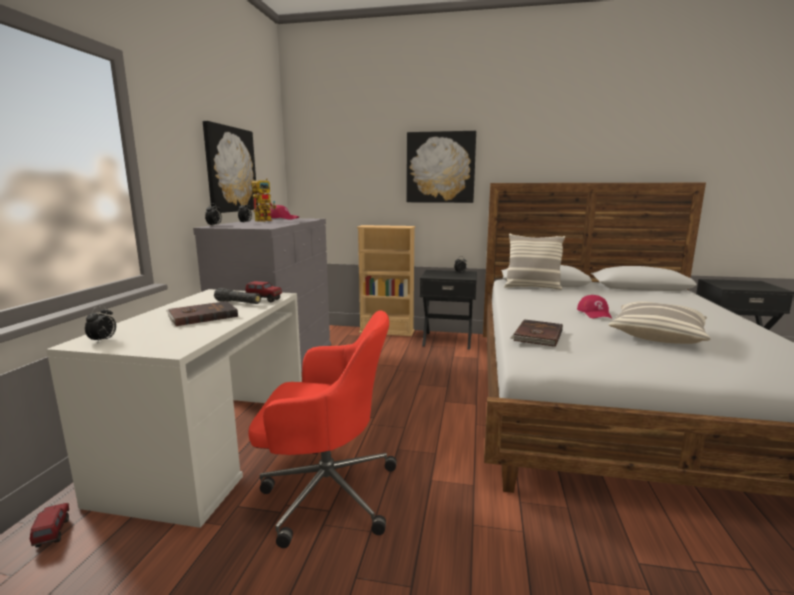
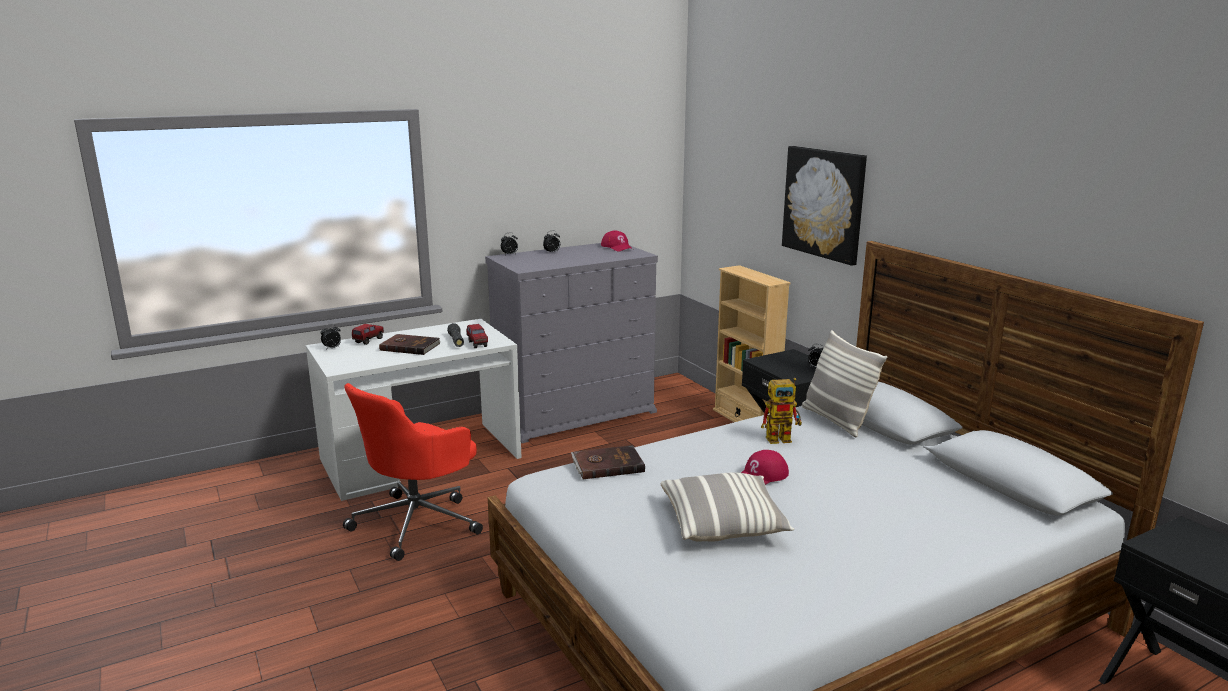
camera: 50 degrees right, 5 degrees up
toy truck [30,503,69,547] -> toy truck moved to [352,324,384,345]
picture [203,121,258,213] -> none
red office chair [248,310,397,548] -> red office chair turned 75 degrees clockwise [343,383,483,561]
toy robot [252,178,276,222] -> toy robot moved to [761,378,802,444]

